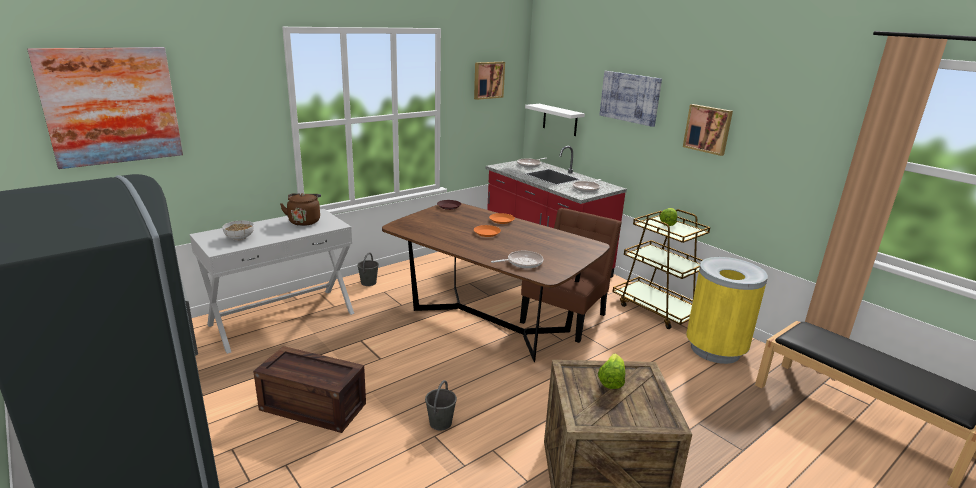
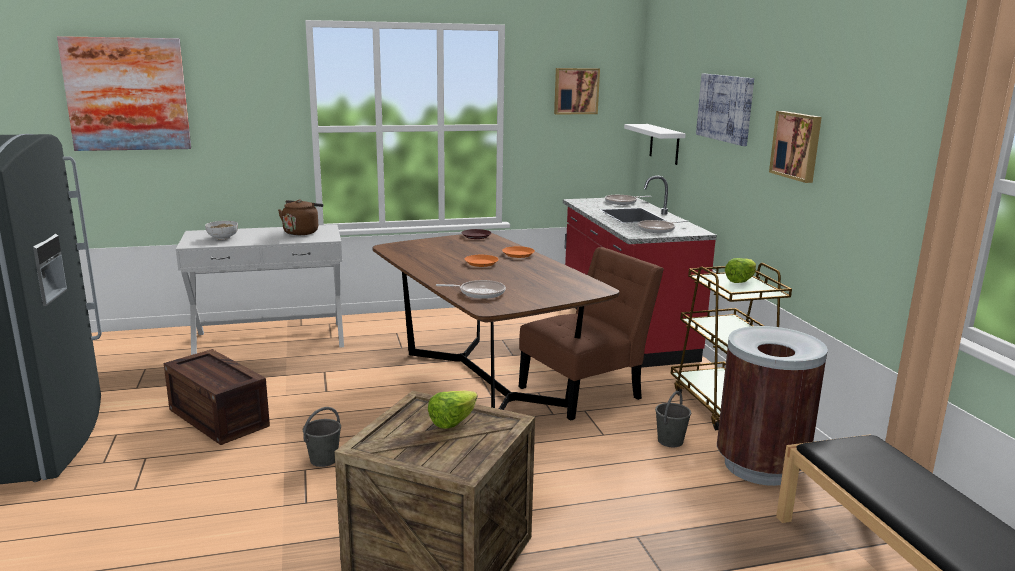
camera: 25 degrees right, 5 degrees down
grey bucket [357,252,379,286] -> grey bucket moved to [655,391,691,447]
yellow trash can [686,257,768,364] -> brown trash can [717,326,828,486]

